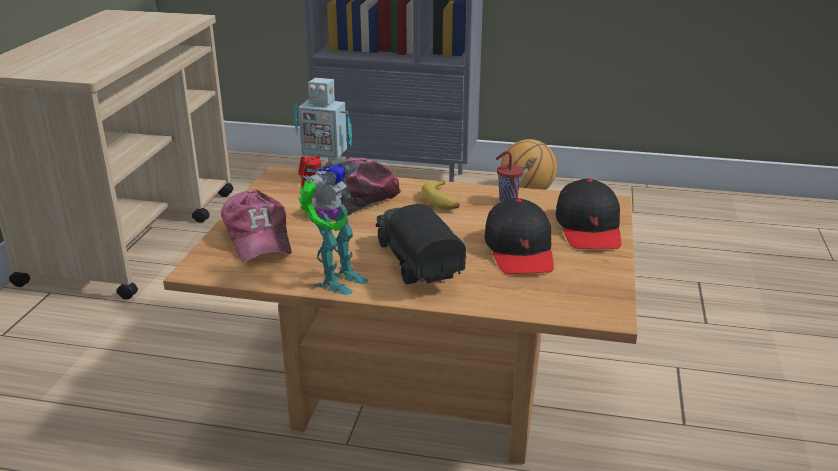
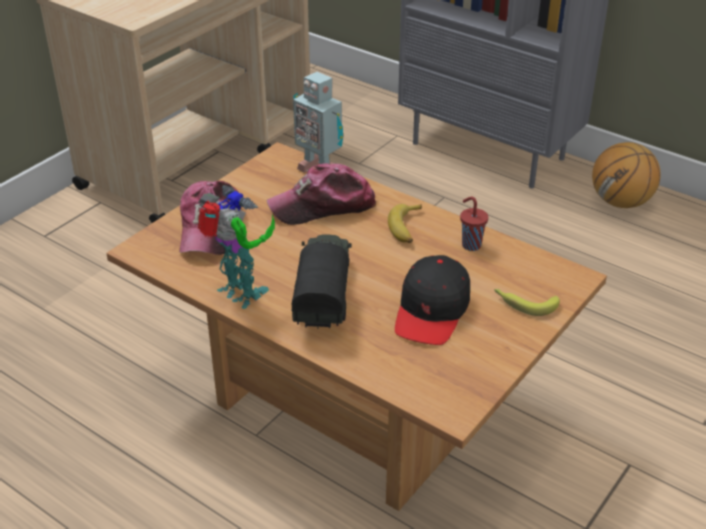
camera: 25 degrees right, 10 degrees up
toy robot [298,155,368,295] -> toy robot turned 105 degrees counterclockwise [198,185,275,309]
black cap [555,178,621,249] -> banana [494,289,560,316]

